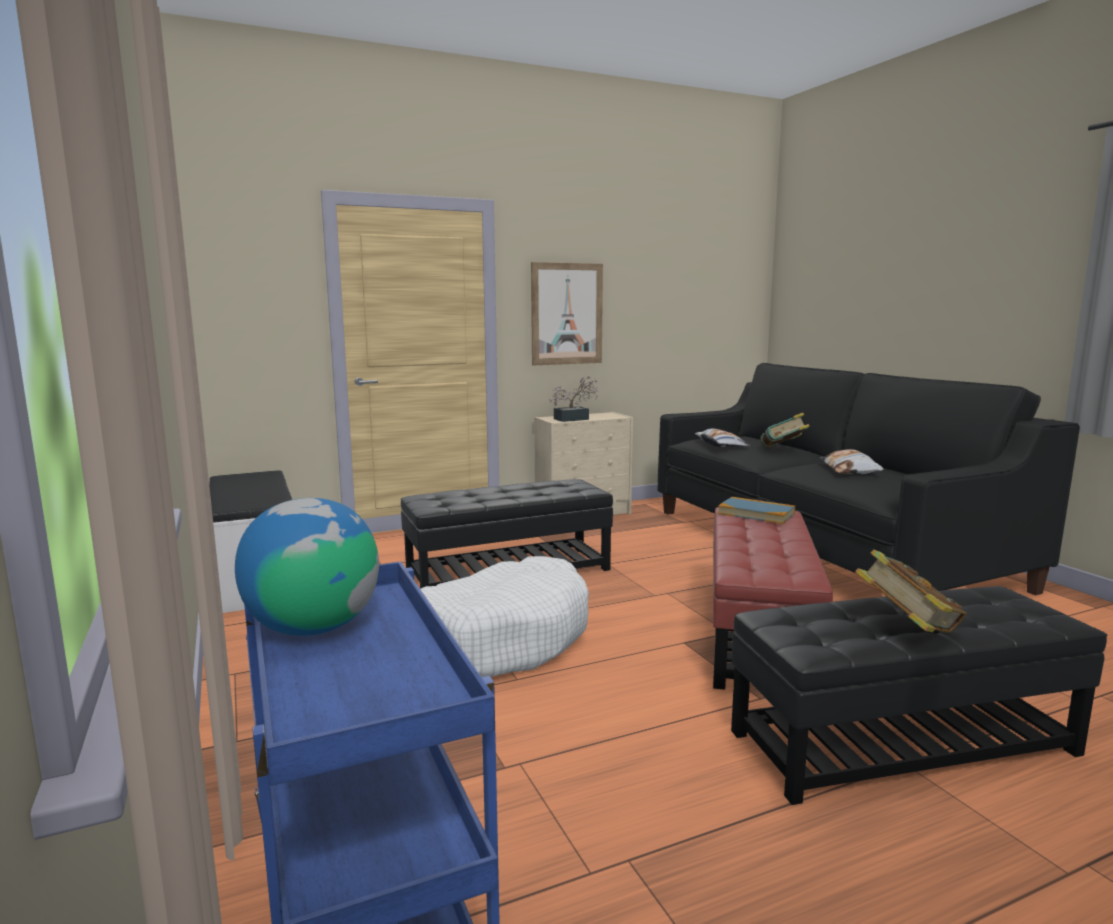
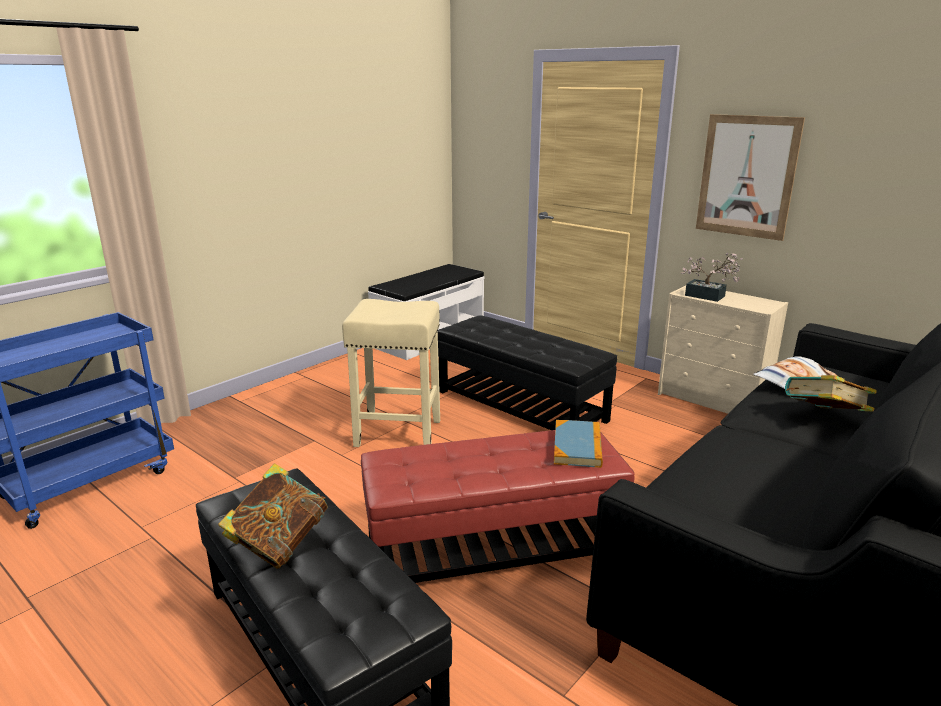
camera: 65 degrees right, 10 degrees up
globe [235,498,379,636] -> none
white dog bed [421,556,589,677] -> beige stool [342,299,440,447]
pillow [819,449,884,474] -> none

